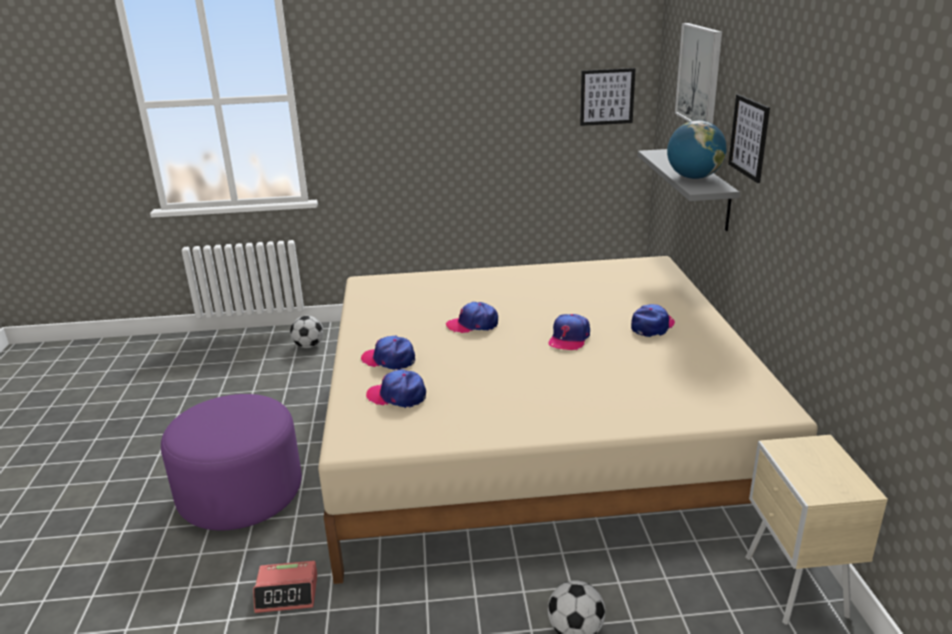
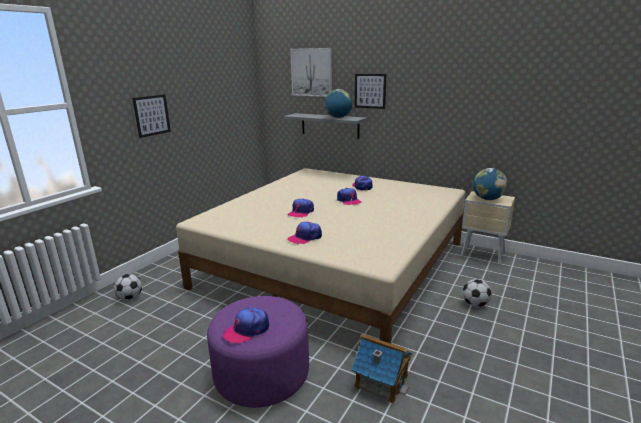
camera: 55 degrees left, 5 degrees down
alarm clock [253,561,318,613] -> toy house [351,334,412,403]
cap [366,369,426,408] -> cap moved to [223,307,269,344]
picture [580,68,636,126] -> picture moved to [132,94,171,138]
none -> globe [473,168,507,200]

